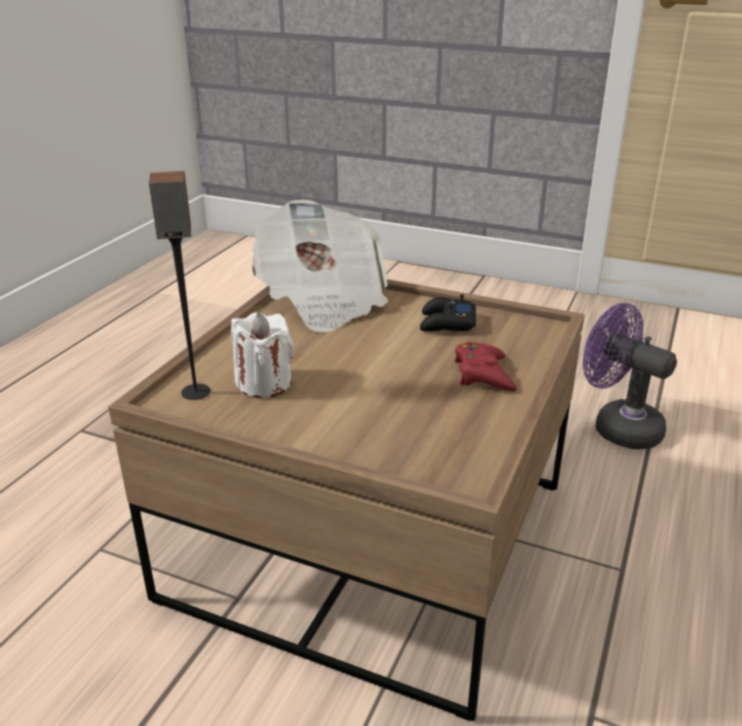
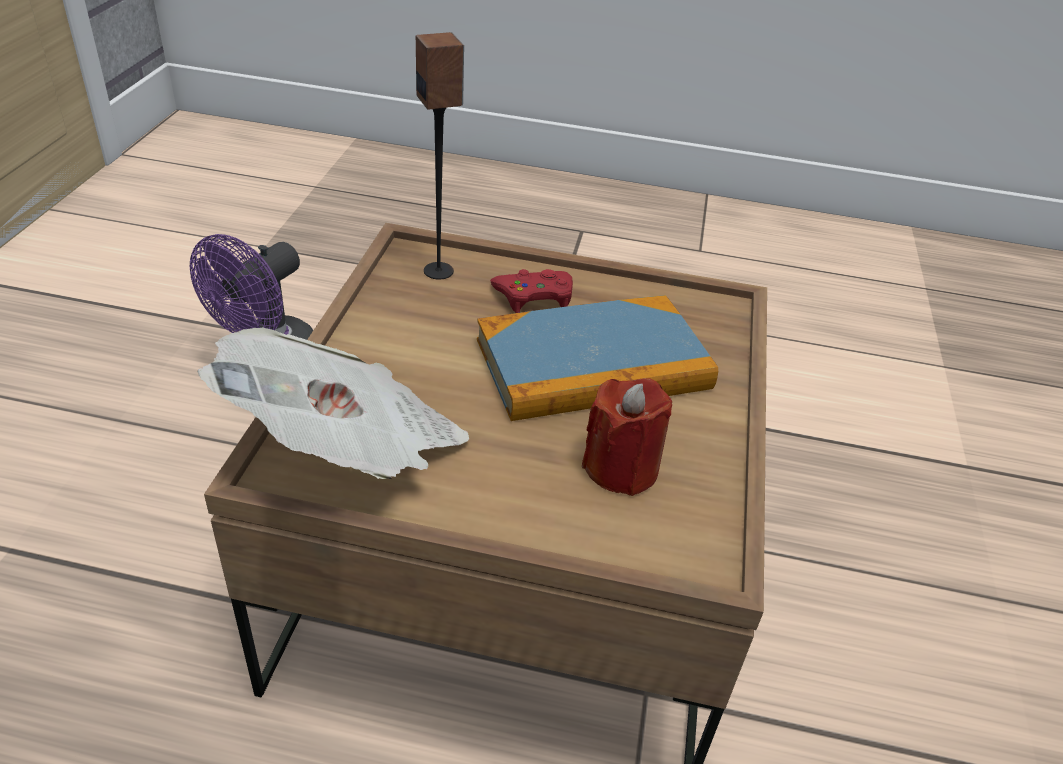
camera: 105 degrees left, 10 degrees up
speaker [149,171,210,400] -> speaker moved to [416,32,464,280]
white candle [231,313,293,398] -> red candle [582,378,672,496]
black game controller [420,294,476,332] -> none
none -> book [477,295,718,421]

